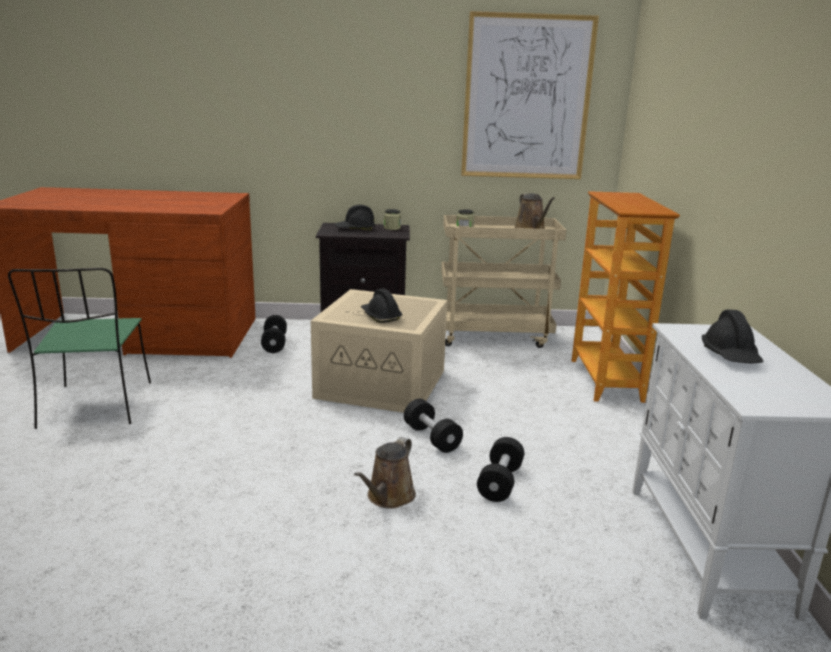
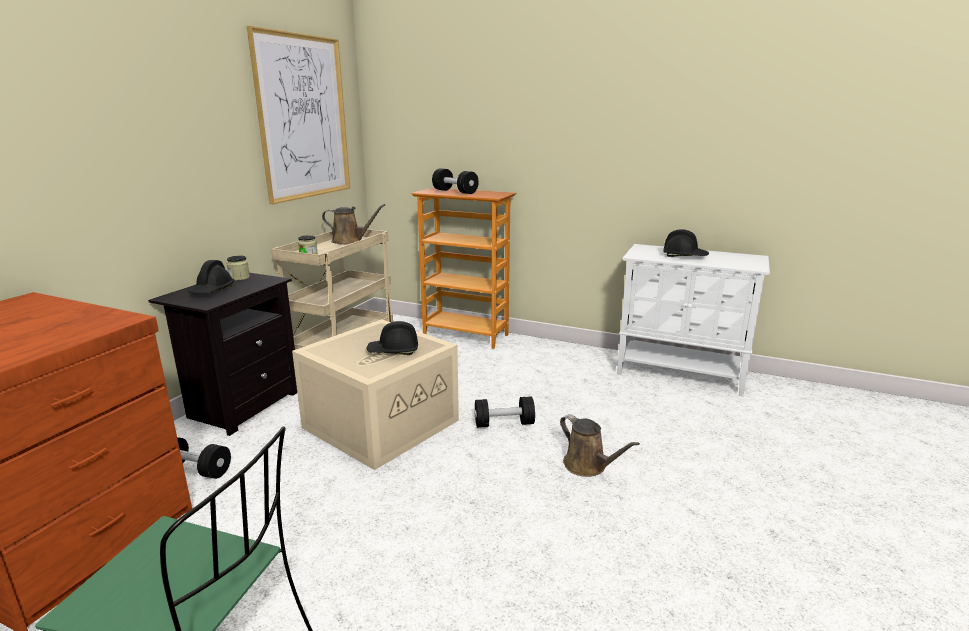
camera: 65 degrees left, 0 degrees up
black dumbbell [477,437,524,502] -> black dumbbell moved to [432,168,479,194]

